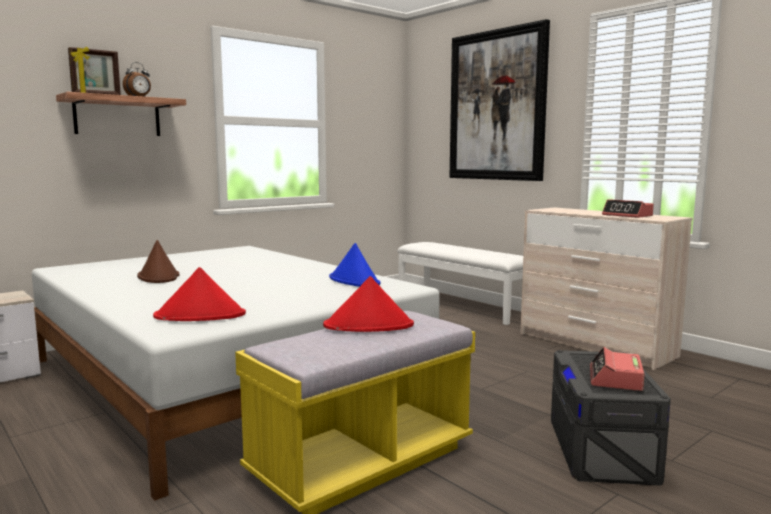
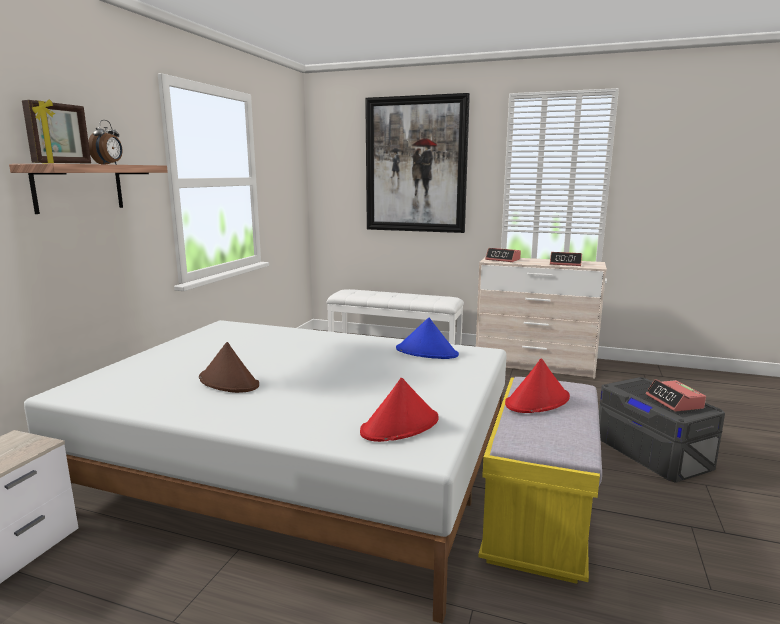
camera: 30 degrees left, 5 degrees up
none -> alarm clock [485,248,521,262]

